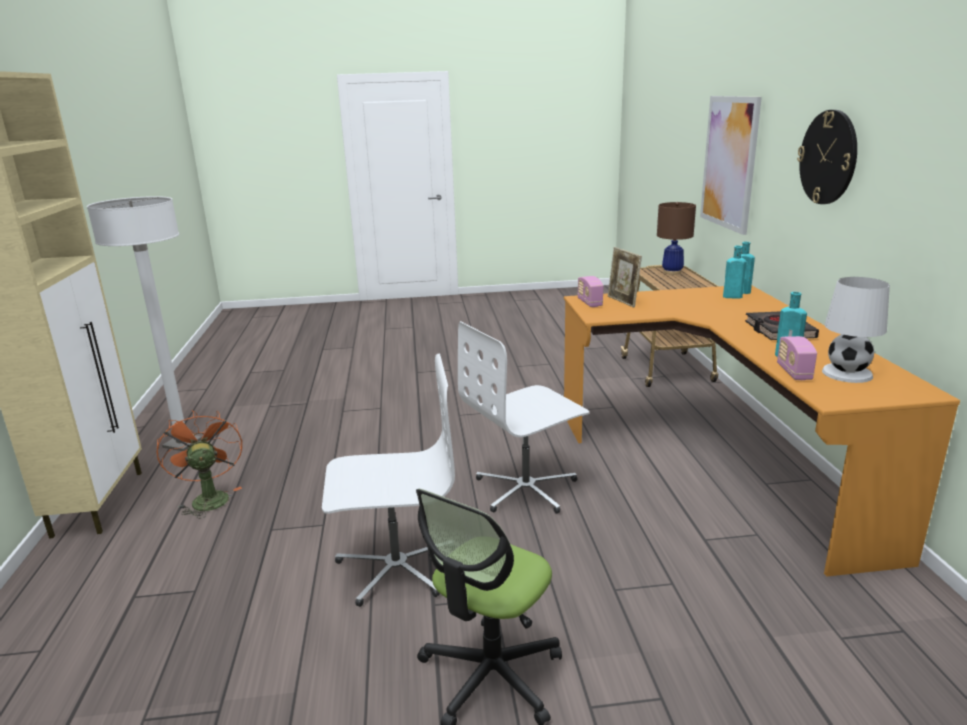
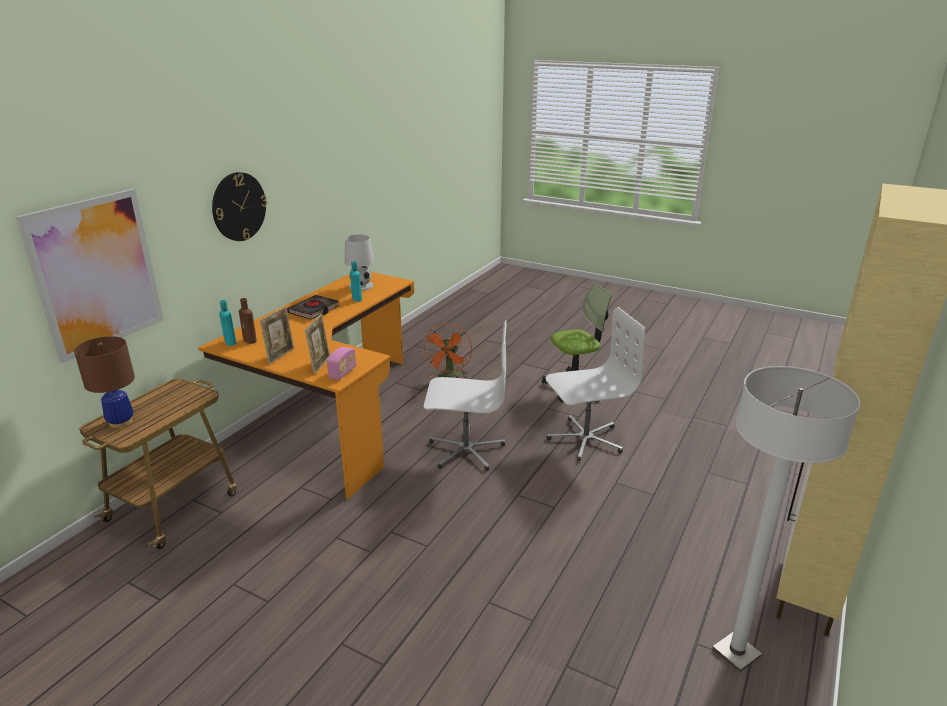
camera: 145 degrees left, 5 degrees up
orange fan [156,410,242,519] -> orange fan moved to [422,323,472,379]
white office chair [322,354,455,607] -> white office chair turned 135 degrees clockwise [546,307,645,461]
turquoise bottle [723,245,747,299] -> brown bottle [239,298,257,344]
radio [777,336,817,380] -> none
none -> picture frame [260,306,294,364]

